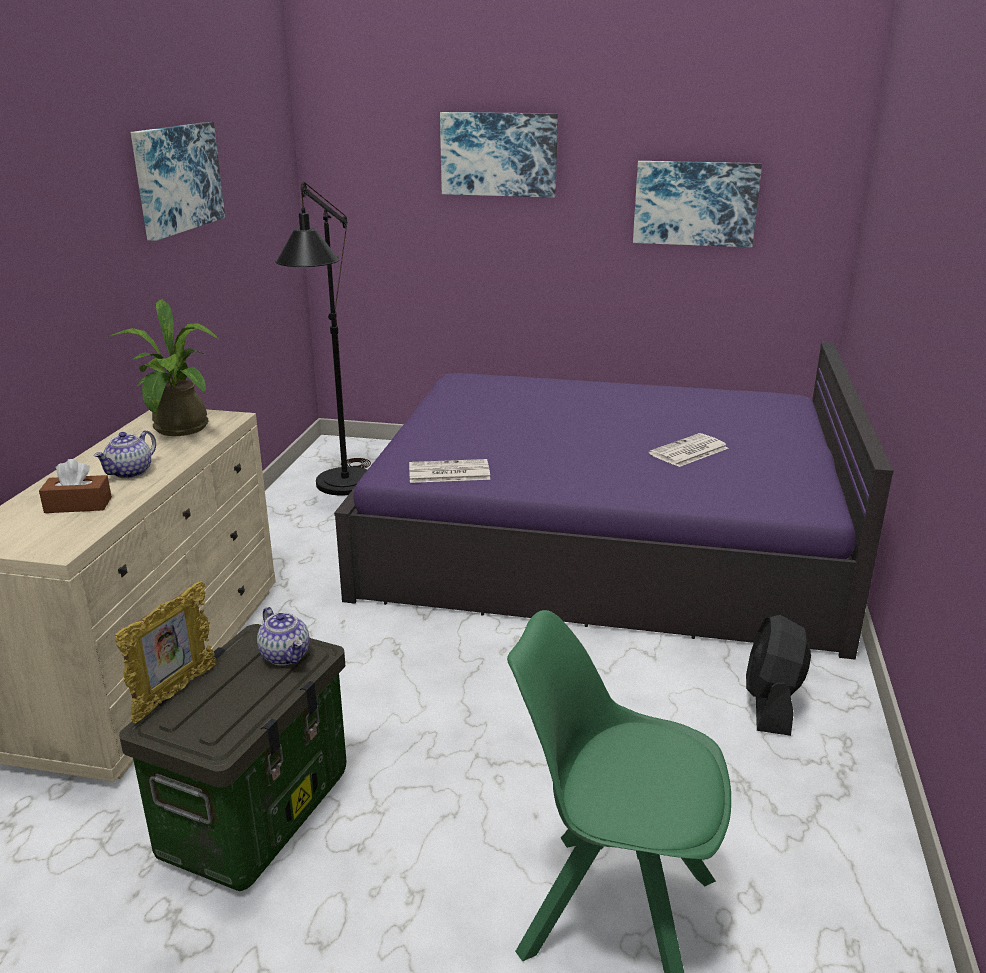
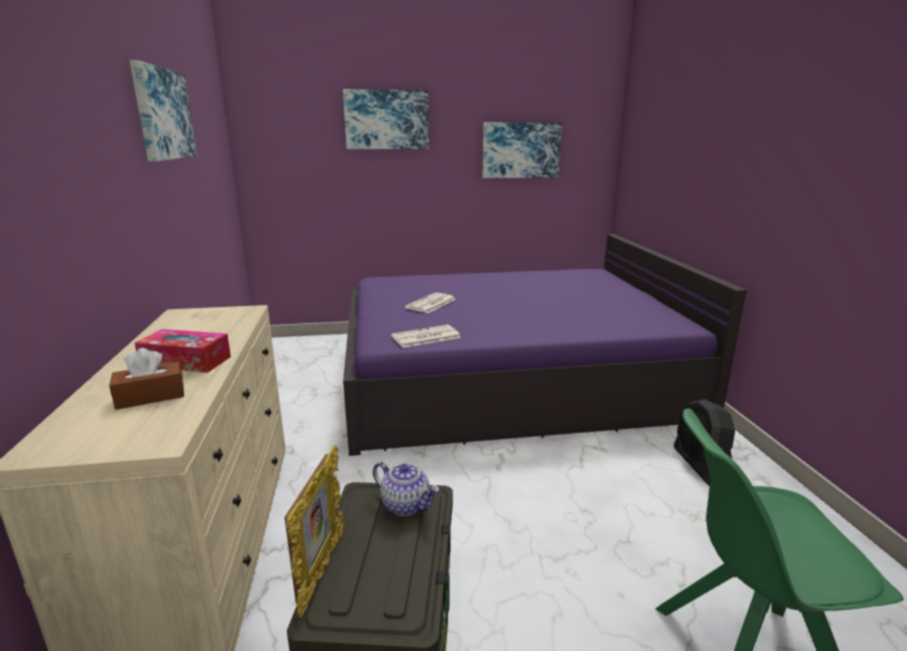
camera: 20 degrees left, 5 degrees down
teapot [94,430,156,479] -> tissue box [135,329,231,373]
potted plant [109,299,219,436] -> none
black floor lamp [275,181,371,495] -> none
newspaper [649,433,728,467] -> newspaper moved to [405,292,456,313]

